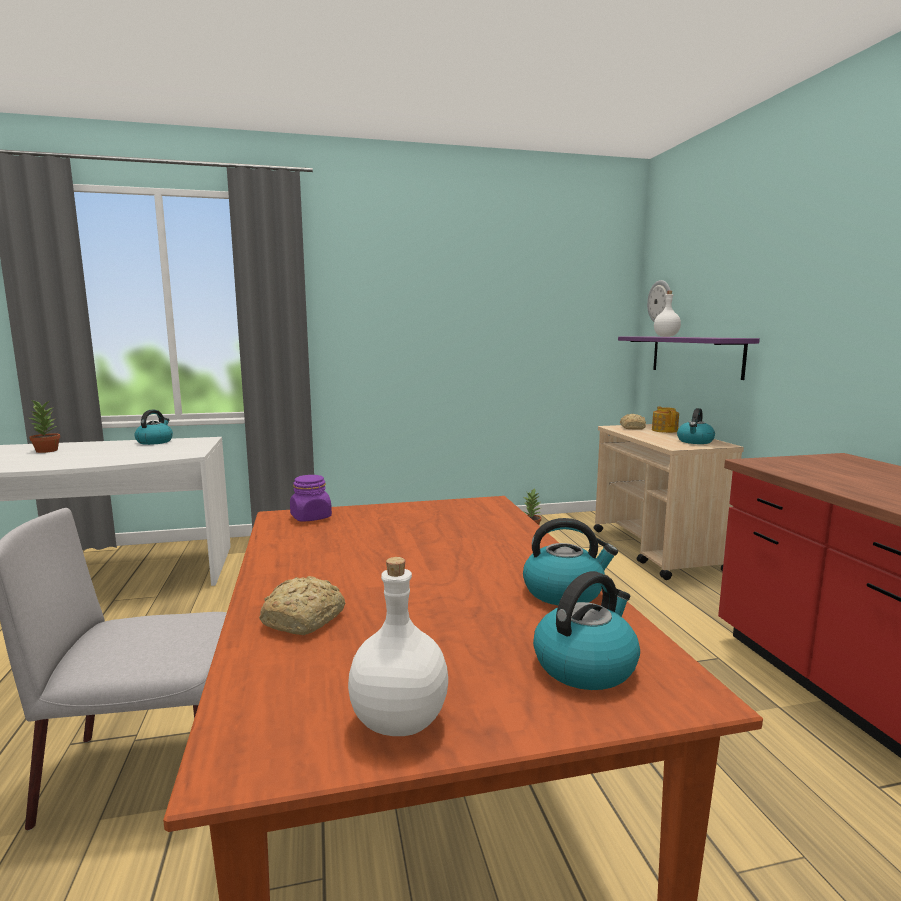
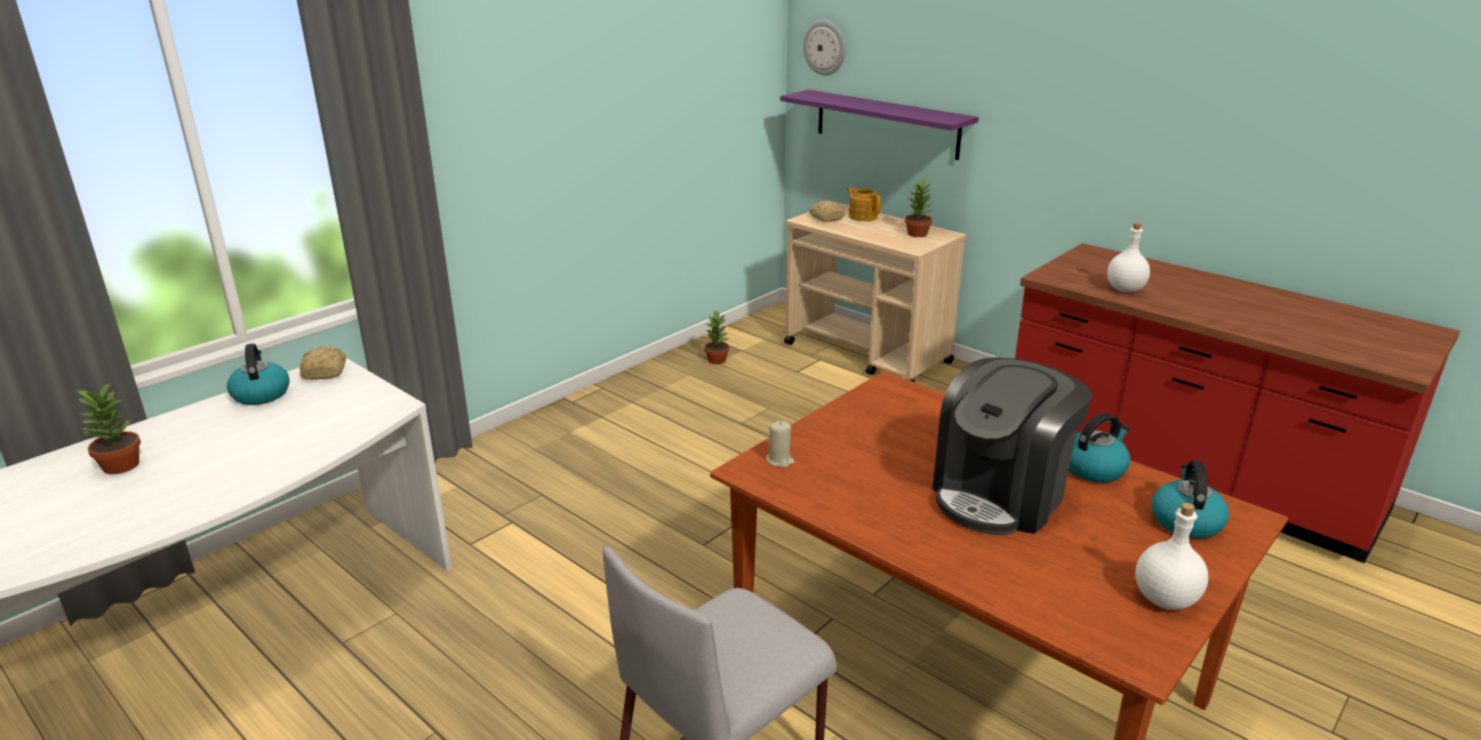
camera: 35 degrees left, 15 degrees up
bread [259,576,345,635] -> bread moved to [299,346,346,380]
purple jar [290,475,332,522] -> beige candle [766,421,795,467]
white bottle [654,291,681,337] -> white bottle moved to [1107,223,1150,292]
kettle [677,408,715,444] -> potted plant [905,179,933,237]
none -> coffee machine [933,357,1092,535]

